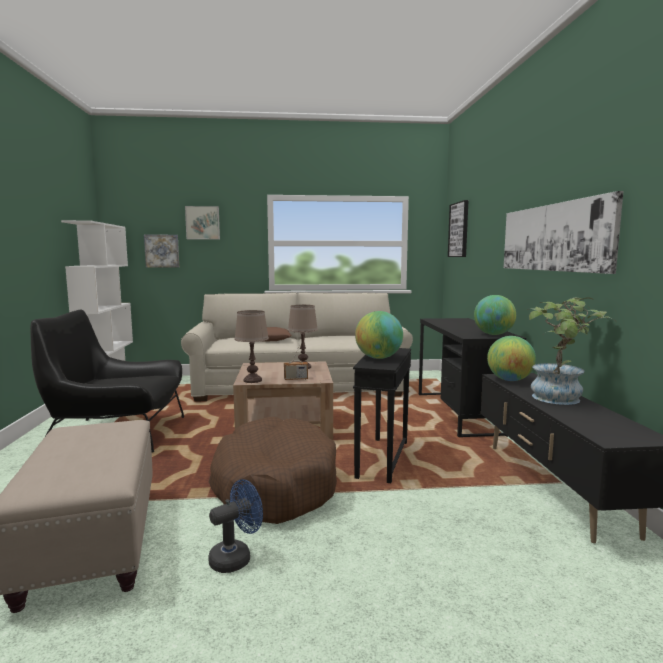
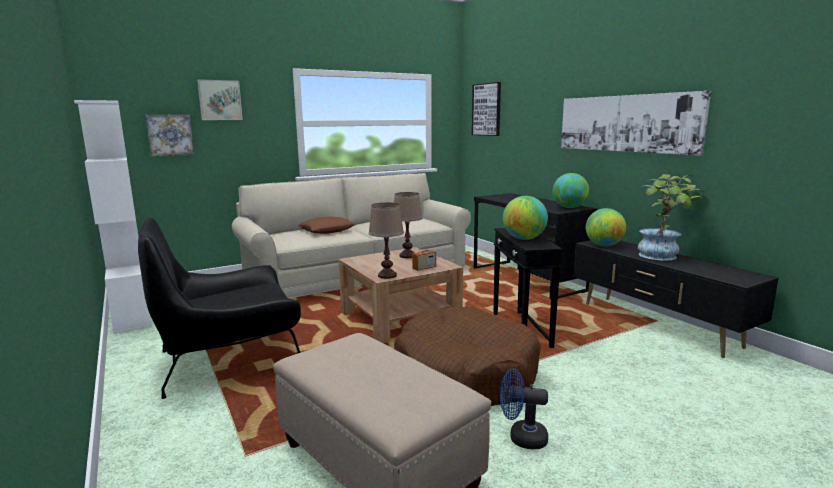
camera: 25 degrees left, 5 degrees up
blue fan [208,479,263,573] -> blue fan turned 105 degrees counterclockwise [500,368,548,449]

